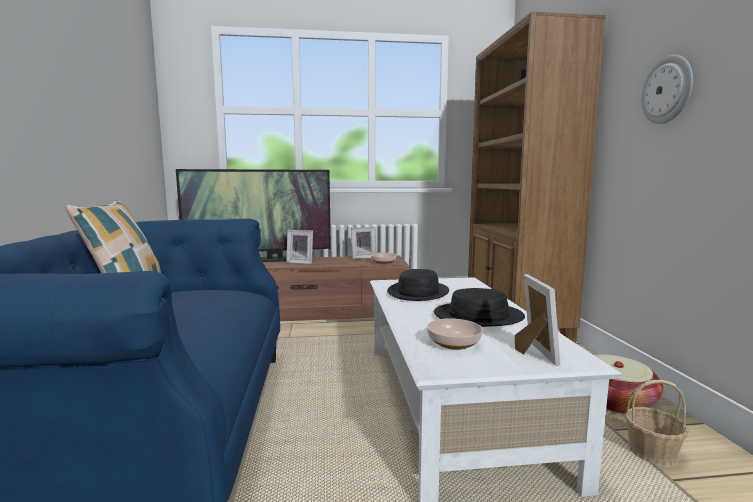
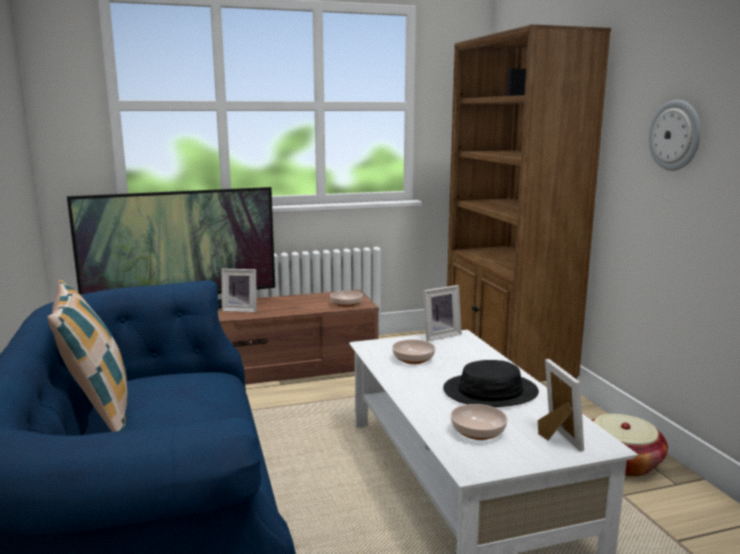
camera: 10 degrees left, 5 degrees up
picture frame [351,227,377,259] -> picture frame moved to [423,285,462,341]
black hat [387,269,449,301] -> bowl [392,340,436,364]
basket [625,380,689,467] -> none

